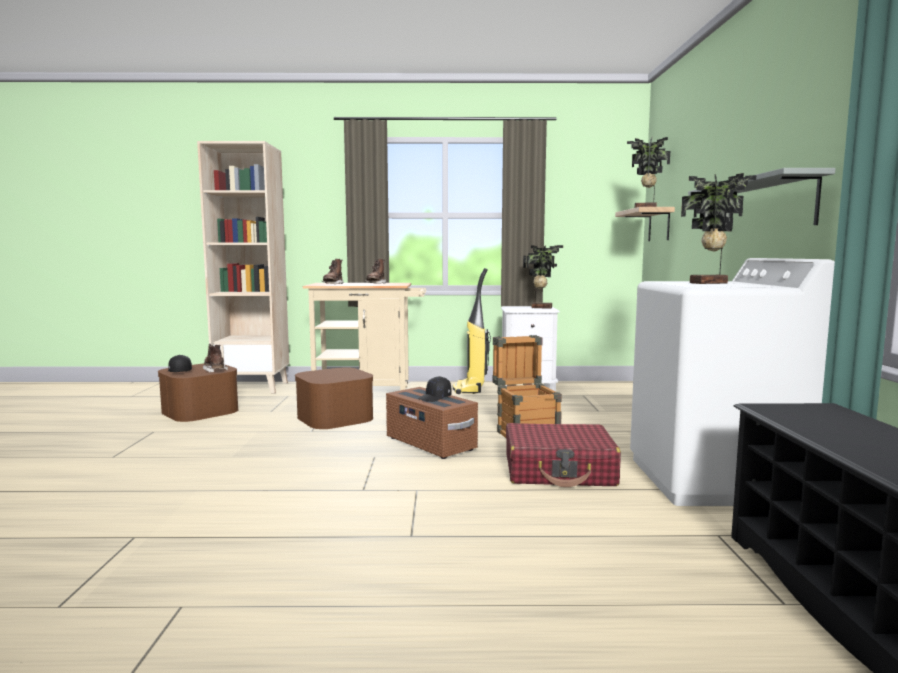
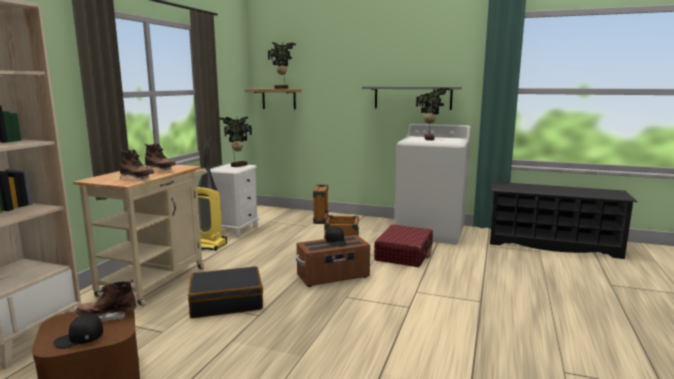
camera: 70 degrees left, 5 degrees up
brown storage box [295,367,373,429] -> black suitcase [188,266,263,318]

